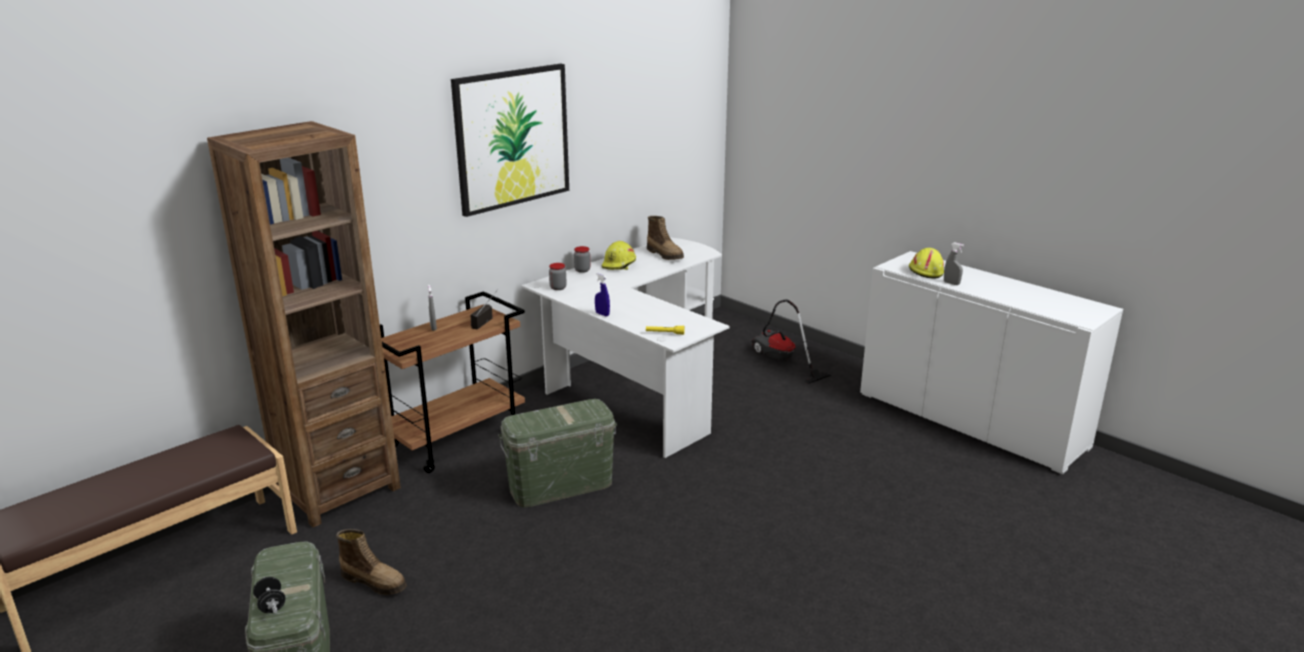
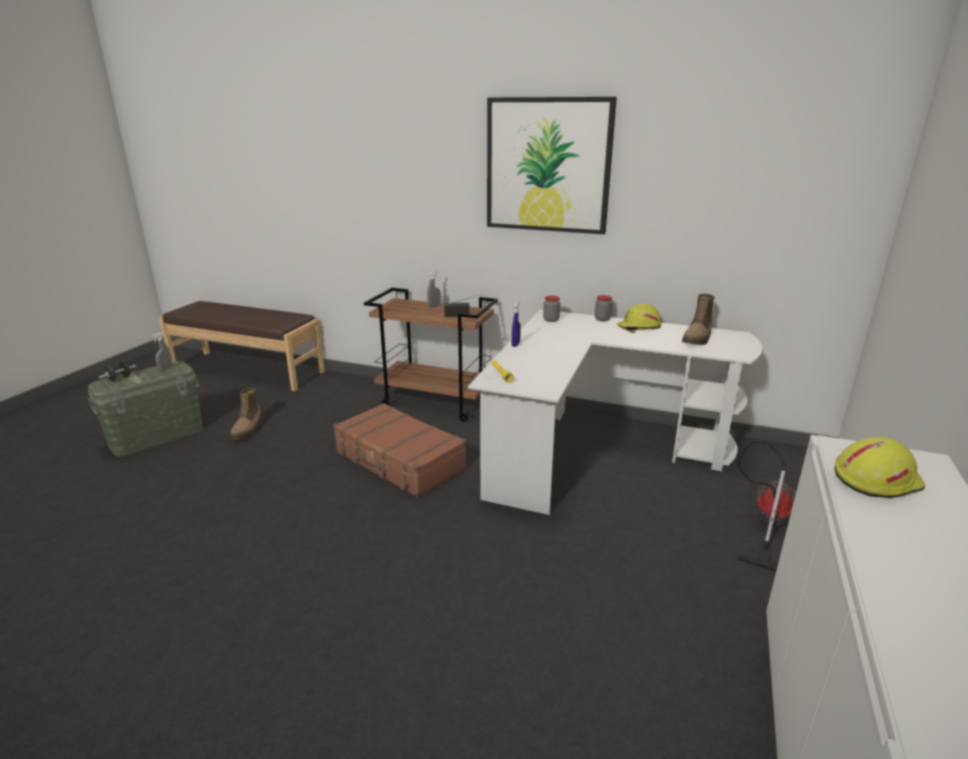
camera: 65 degrees right, 0 degrees up
brown bookcase [207,121,401,527] -> none
green storage box [498,399,617,508] -> brown suitcase [333,403,467,498]
grey spray bottle [944,242,964,285] -> grey spray bottle moved to [152,332,172,371]

